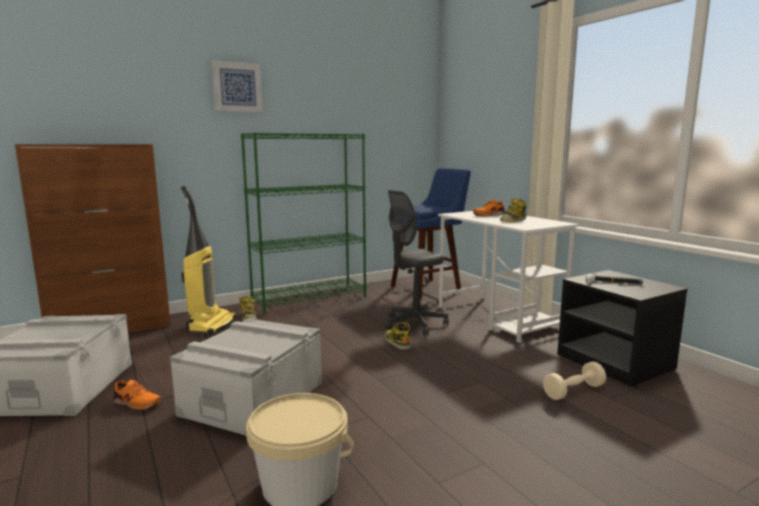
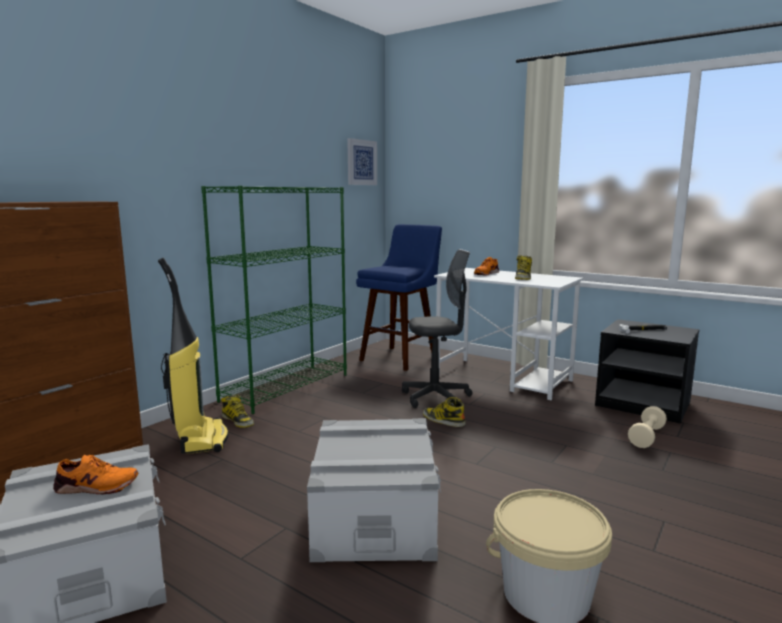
camera: 25 degrees left, 0 degrees up
orange shoe [113,380,161,411] -> orange shoe moved to [53,455,138,495]
picture [212,60,263,112] -> picture moved to [347,138,377,185]
grey office chair [385,190,449,336] -> grey office chair turned 135 degrees counterclockwise [402,249,473,408]

